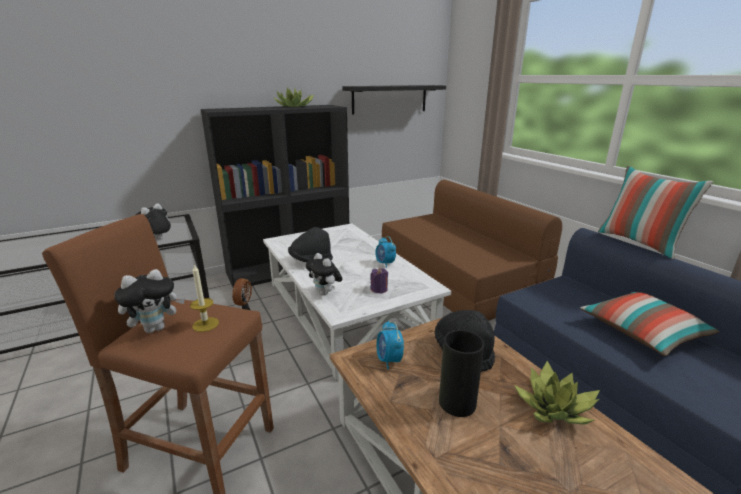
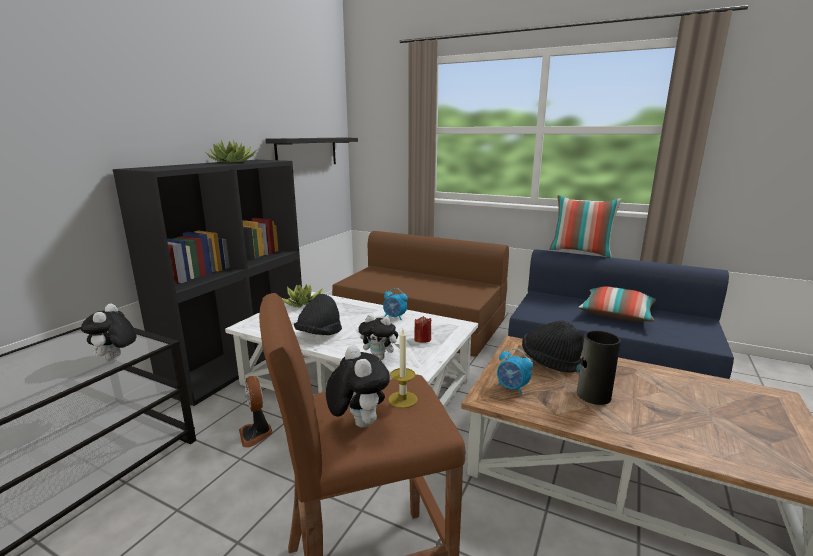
camera: 35 degrees left, 5 degrees down
plush toy [115,269,185,333] -> plush toy turned 45 degrees counterclockwise [326,346,390,428]
purple candle [370,268,388,294] -> red candle [414,316,432,343]
potted plant [514,361,600,424] -> potted plant moved to [282,284,323,308]

